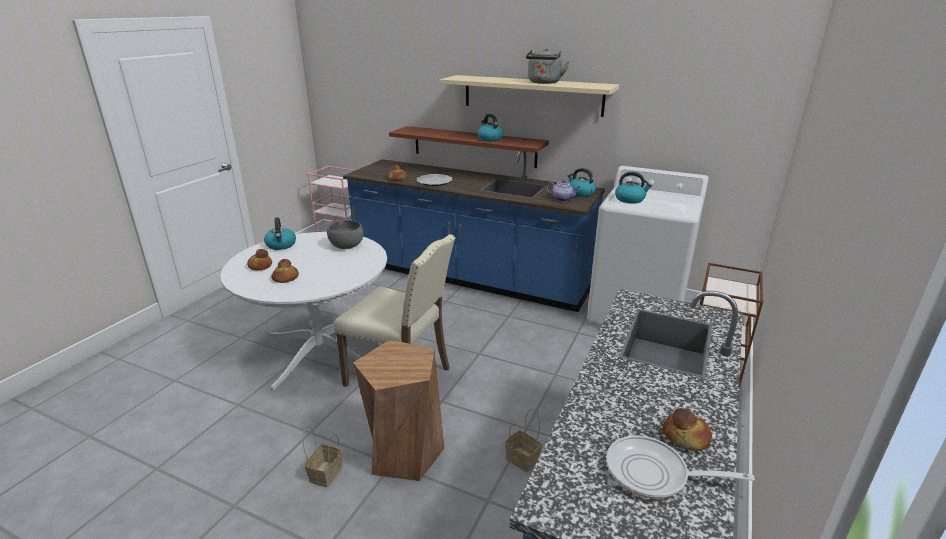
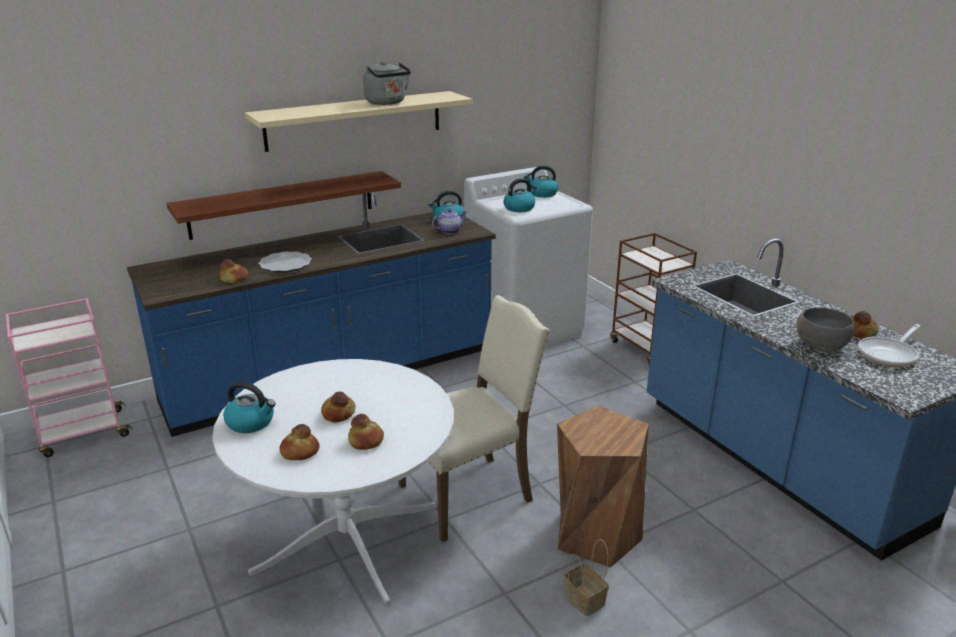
camera: 55 degrees left, 0 degrees up
grey bowl [327,220,364,249] -> grey bowl moved to [796,307,855,351]
kettle [478,114,503,142] -> kettle moved to [524,166,559,198]
basket [505,409,542,472] -> none
none -> bread [321,391,356,423]

